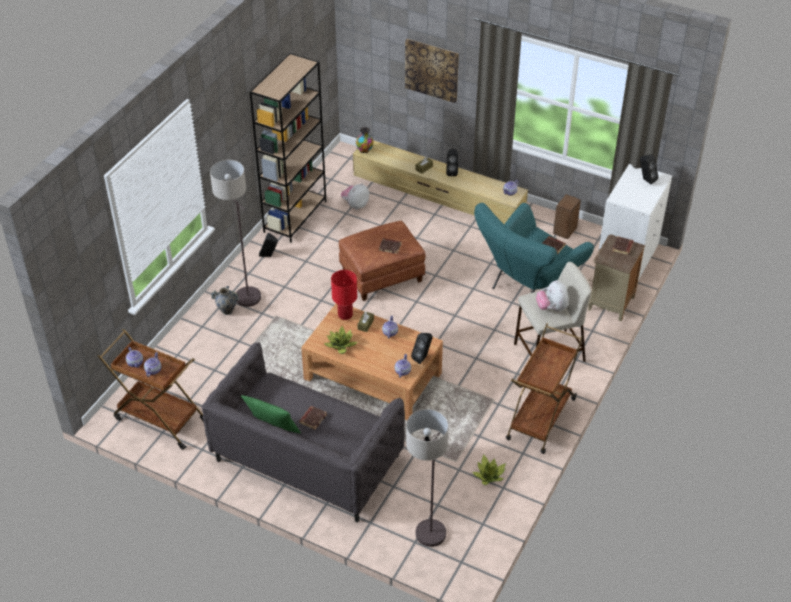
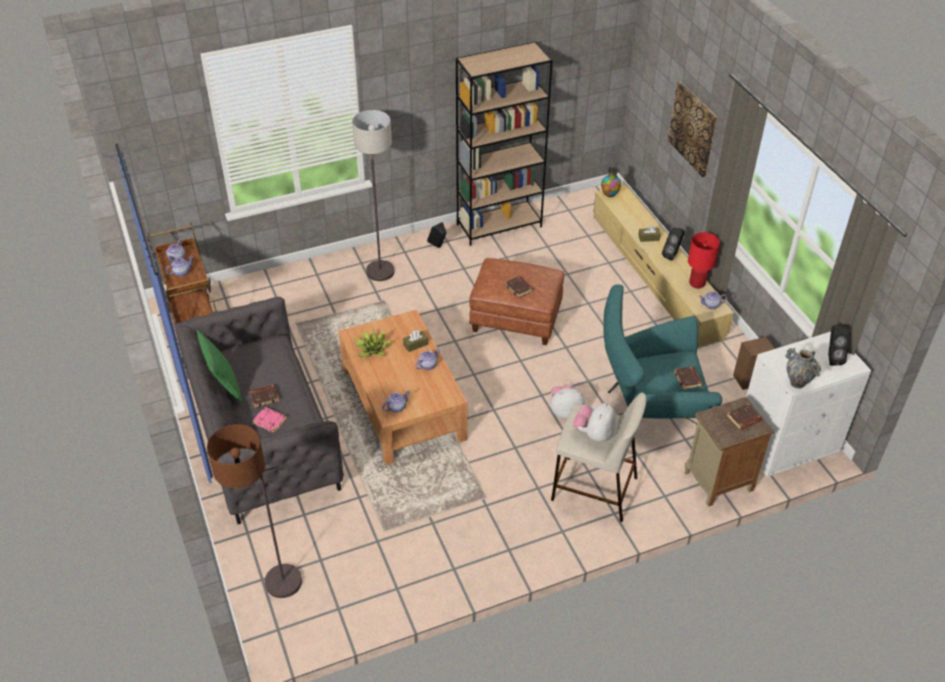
camera: 40 degrees right, 0 degrees up
vase [211,286,239,315] -> vase moved to [785,348,821,389]
red table lamp [331,270,357,320] -> red table lamp moved to [688,232,720,289]
plush toy [341,183,369,210] -> plush toy moved to [550,385,585,419]
grey floor lamp [406,409,448,547] -> brown floor lamp [207,424,302,598]
black speaker [411,333,433,364] -> none
potted plant [472,454,506,485] -> none
brown cart [506,323,583,454] -> none
none -> pink book [252,407,287,433]

